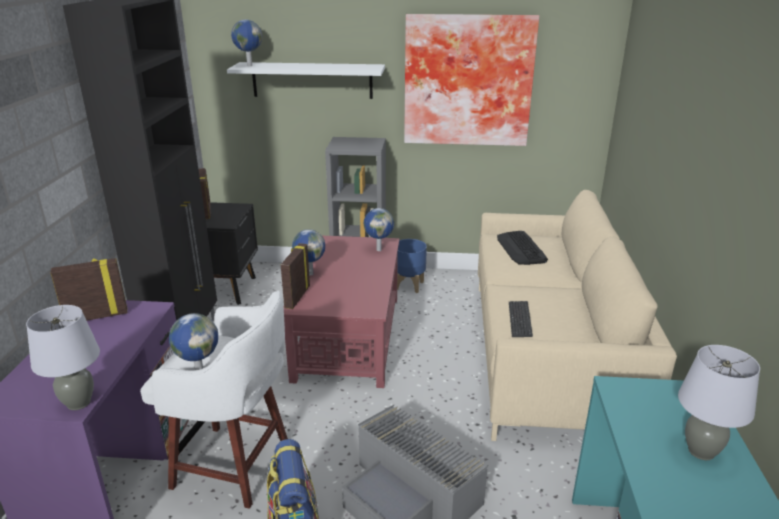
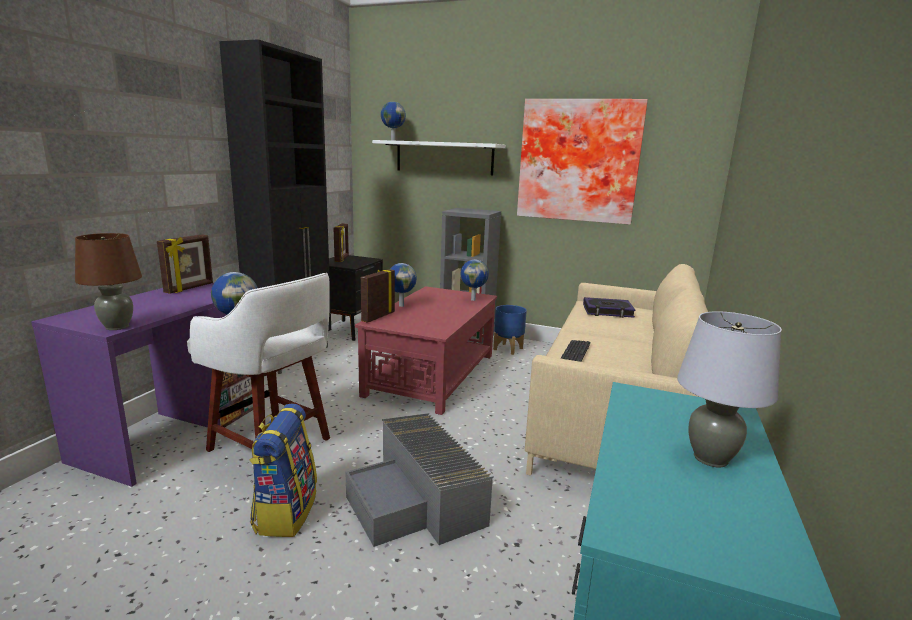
camera: 15 degrees right, 10 degrees down
grey table lamp [26,305,100,410] -> brown table lamp [75,233,142,330]
picture frame [50,258,127,320] -> picture frame turned 120 degrees clockwise [157,234,213,294]
keyboard [497,231,548,265] -> book [583,297,636,318]

